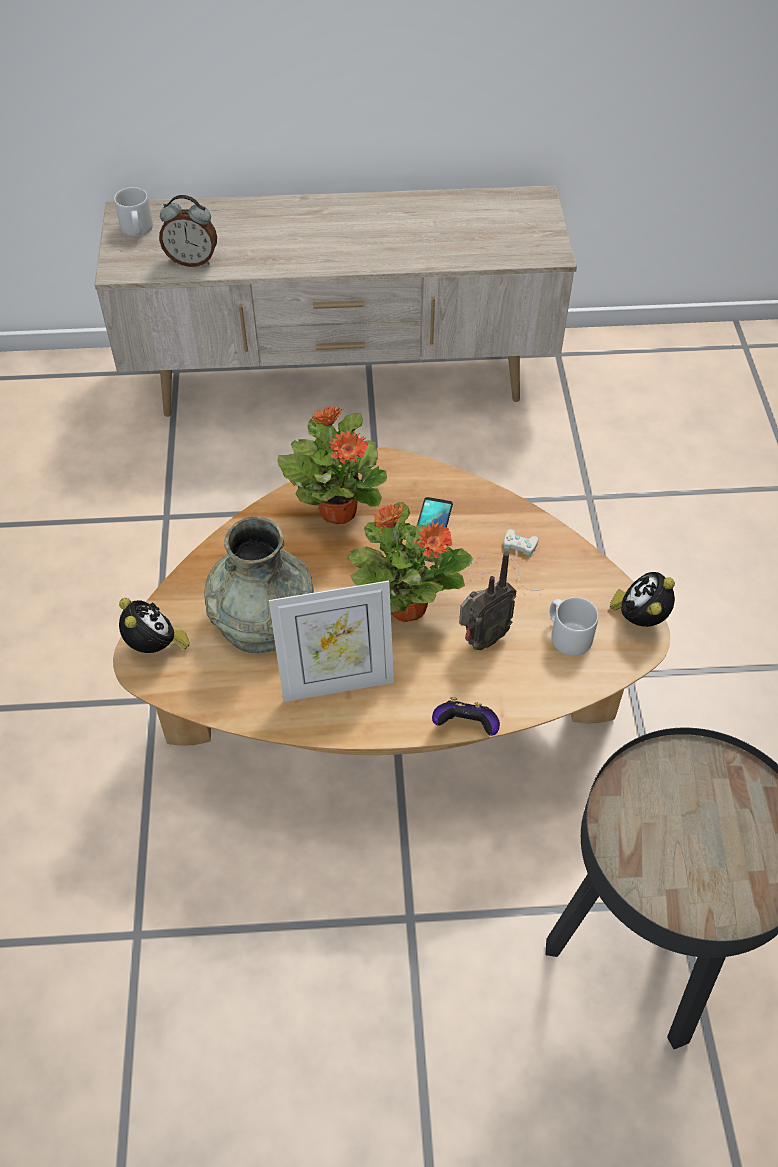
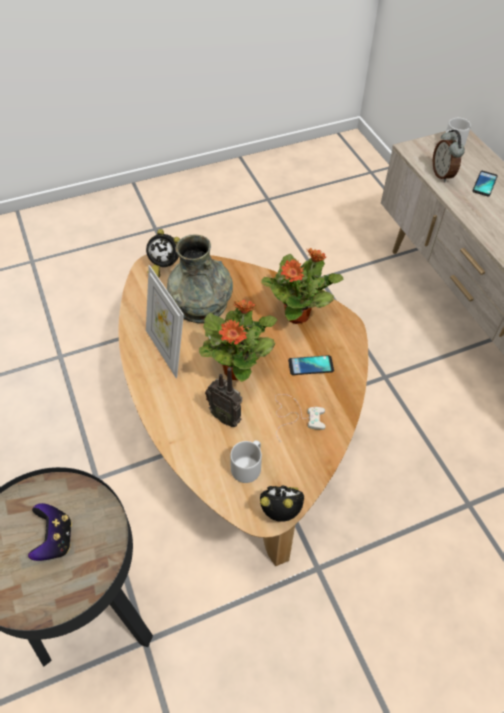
camera: 70 degrees right, 0 degrees up
alarm clock [119,598,190,653] -> alarm clock turned 60 degrees clockwise [146,229,180,278]
game controller [432,697,500,736] -> game controller moved to [28,503,72,561]
none -> phone [473,171,498,196]

